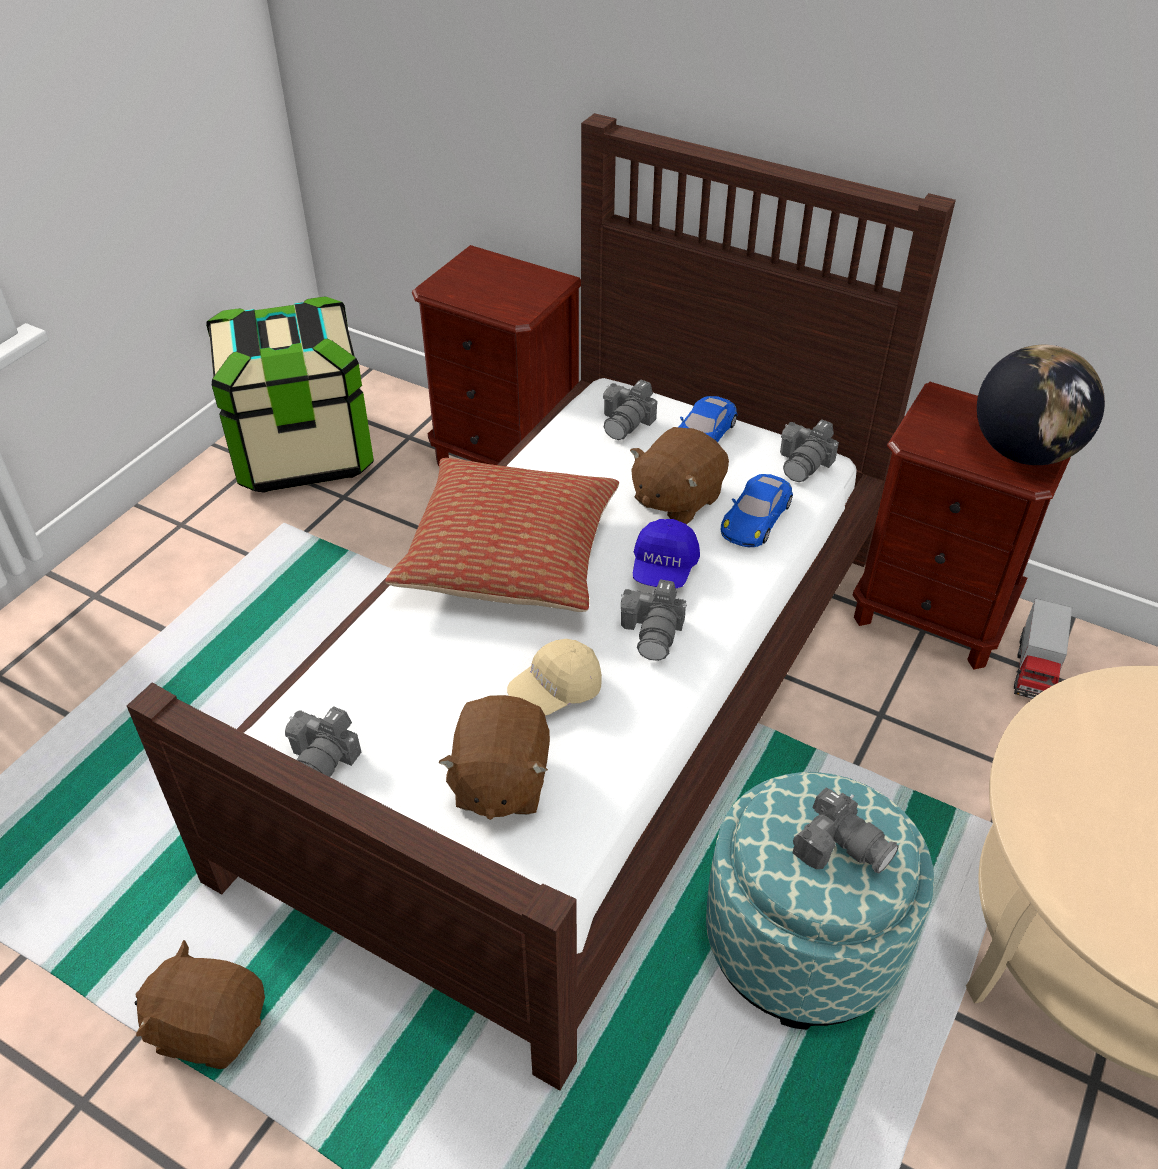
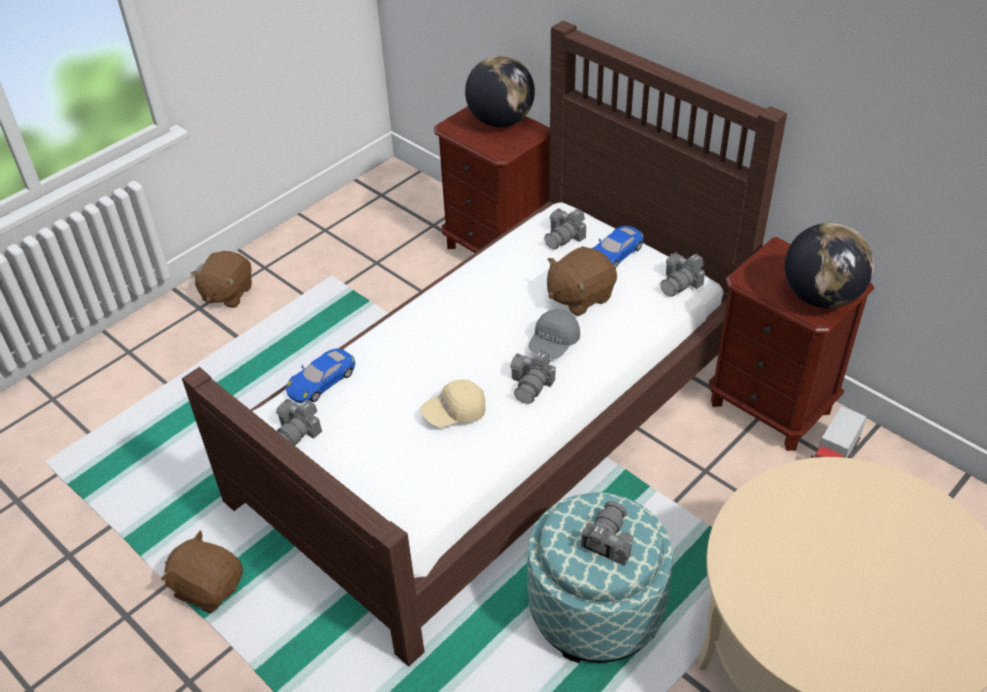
camera: 15 degrees right, 0 degrees up
storage box [206,296,374,493] -> none
pillow [385,458,619,612] -> none
brown plush toy [438,695,550,820] -> brown plush toy moved to [191,251,252,308]
blue cap [633,519,700,588] -> grey cap [528,309,580,358]
blue toy car [721,474,793,547] -> blue toy car moved to [286,348,355,404]
camera [793,787,899,874] -> camera turned 120 degrees counterclockwise [581,501,633,566]
none -> globe [465,56,535,127]

